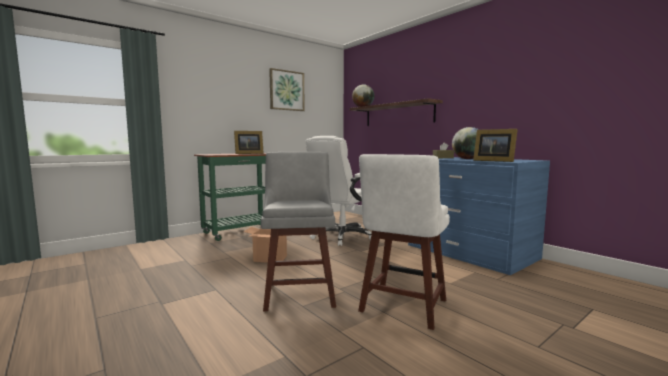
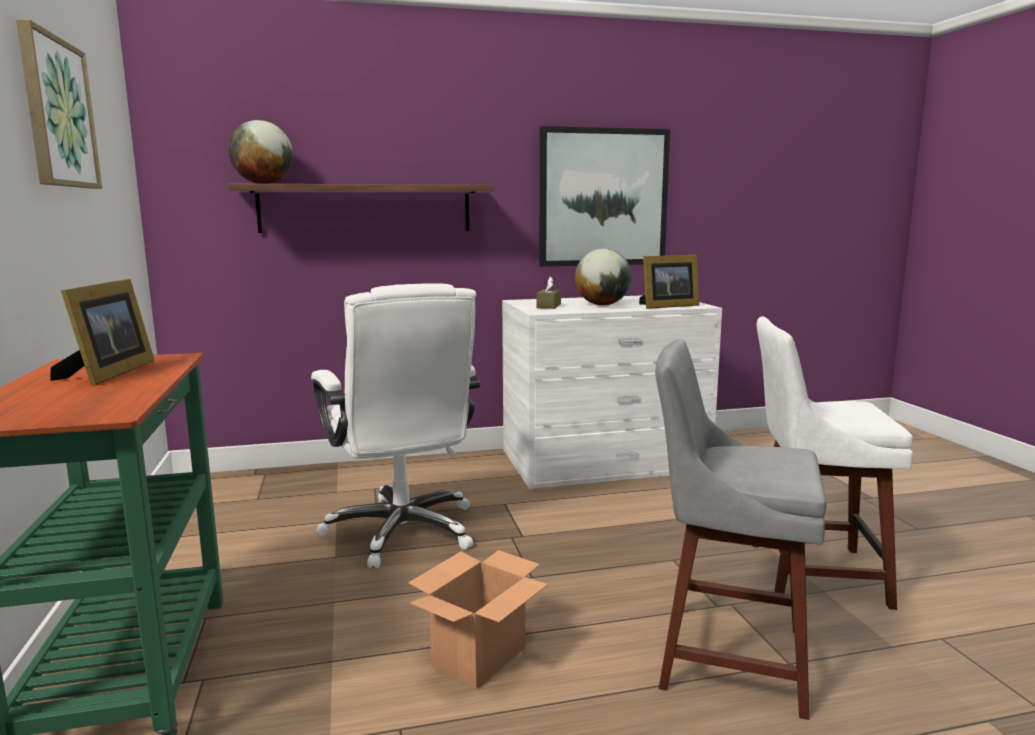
camera: 65 degrees left, 5 degrees up
white chair [358,154,450,330] -> white chair turned 135 degrees clockwise [753,316,913,610]
blue dresser [408,157,550,275] -> white dresser [502,295,722,489]
none -> picture [539,126,670,267]

